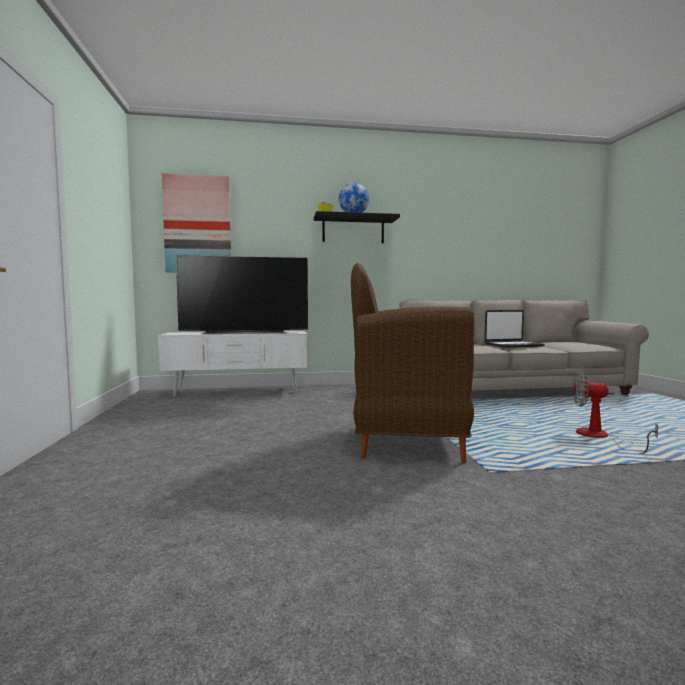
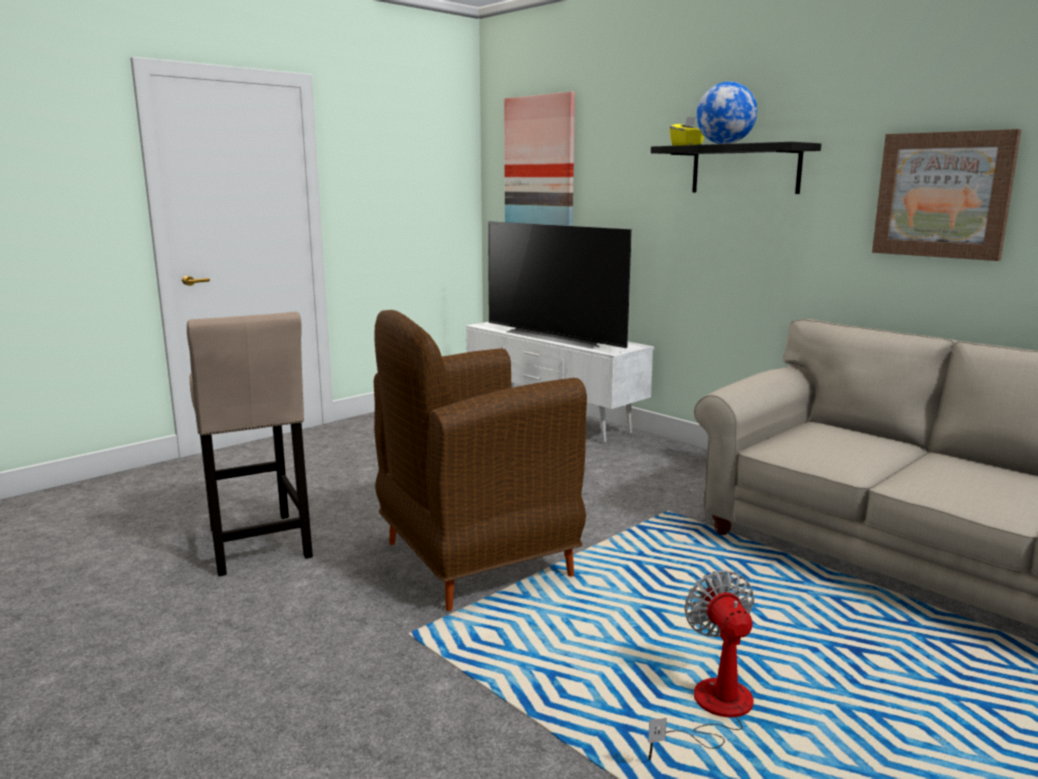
camera: 55 degrees right, 10 degrees up
brown armchair [351,263,474,463] -> brown armchair turned 90 degrees counterclockwise [374,310,587,611]
laptop [484,310,545,348] -> none
none -> beige stool [187,312,313,576]
none -> picture [872,129,1021,261]

